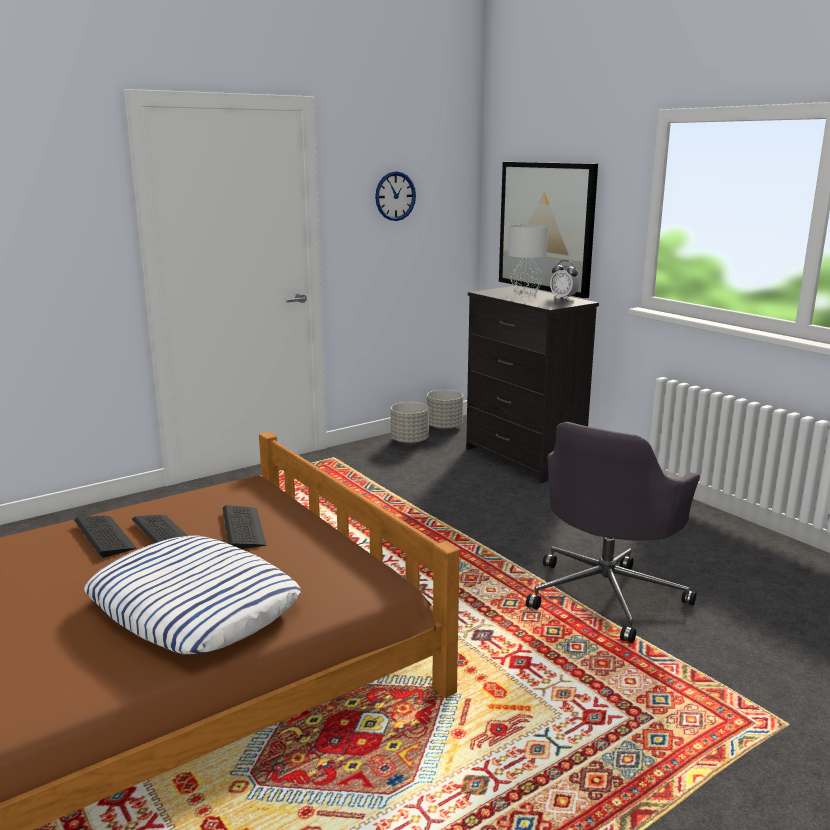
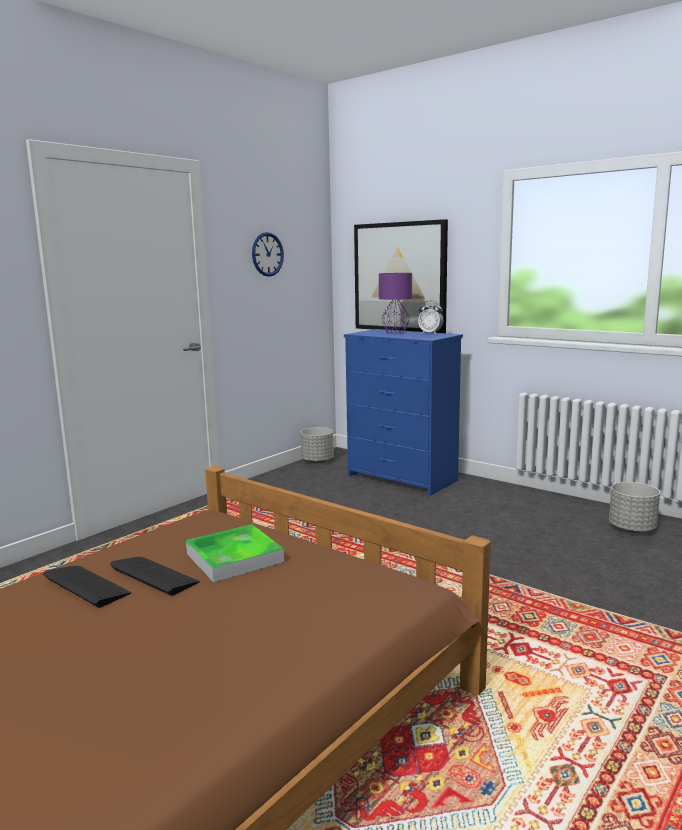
camera: 15 degrees left, 5 degrees down
pillow [84,535,301,655] -> none
keyboard [223,505,267,549] -> tray [186,524,284,582]
grey planter [391,402,429,444] -> grey planter moved to [609,482,660,533]
black dresser [466,286,599,483] -> blue dresser [344,329,463,496]
grey table lamp [508,224,548,296] -> purple table lamp [379,273,412,334]
grey office chair [526,422,700,643] -> none

